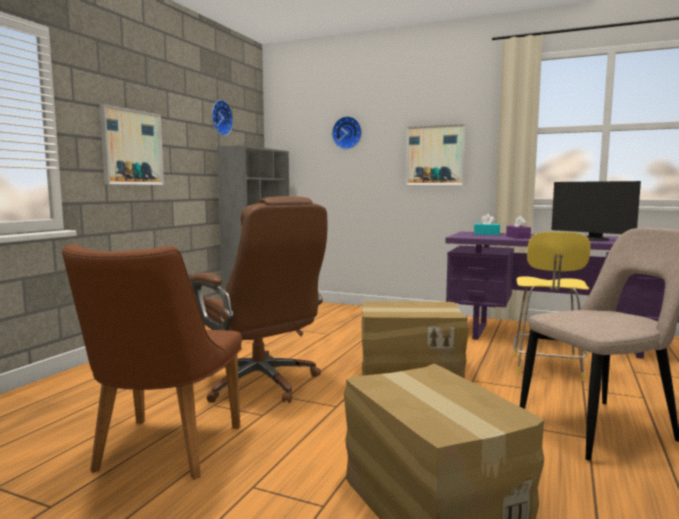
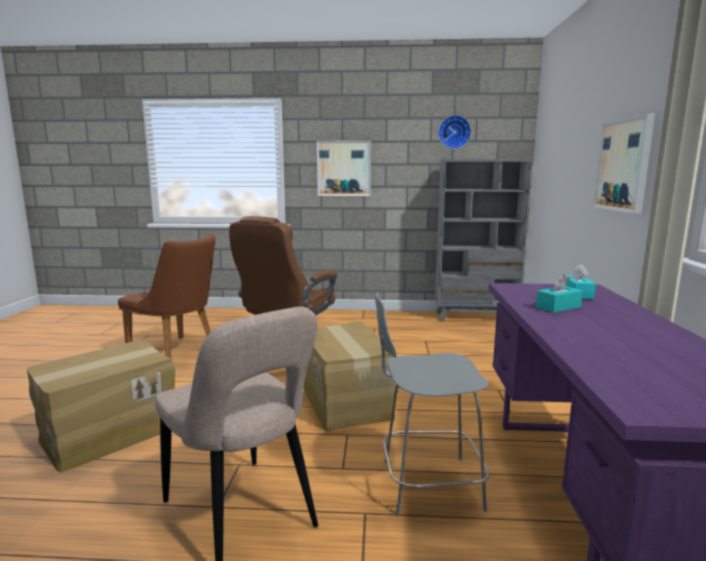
camera: 70 degrees right, 5 degrees up
brown chair [62,244,242,480] -> brown chair turned 135 degrees counterclockwise [118,235,216,358]
wall clock [332,116,362,149] -> none
purple tissue box [506,216,531,239] -> turquoise tissue box [536,274,583,313]
yellow stool [513,232,591,381] -> grey stool [375,292,490,516]
monitor [551,181,641,241] -> none

